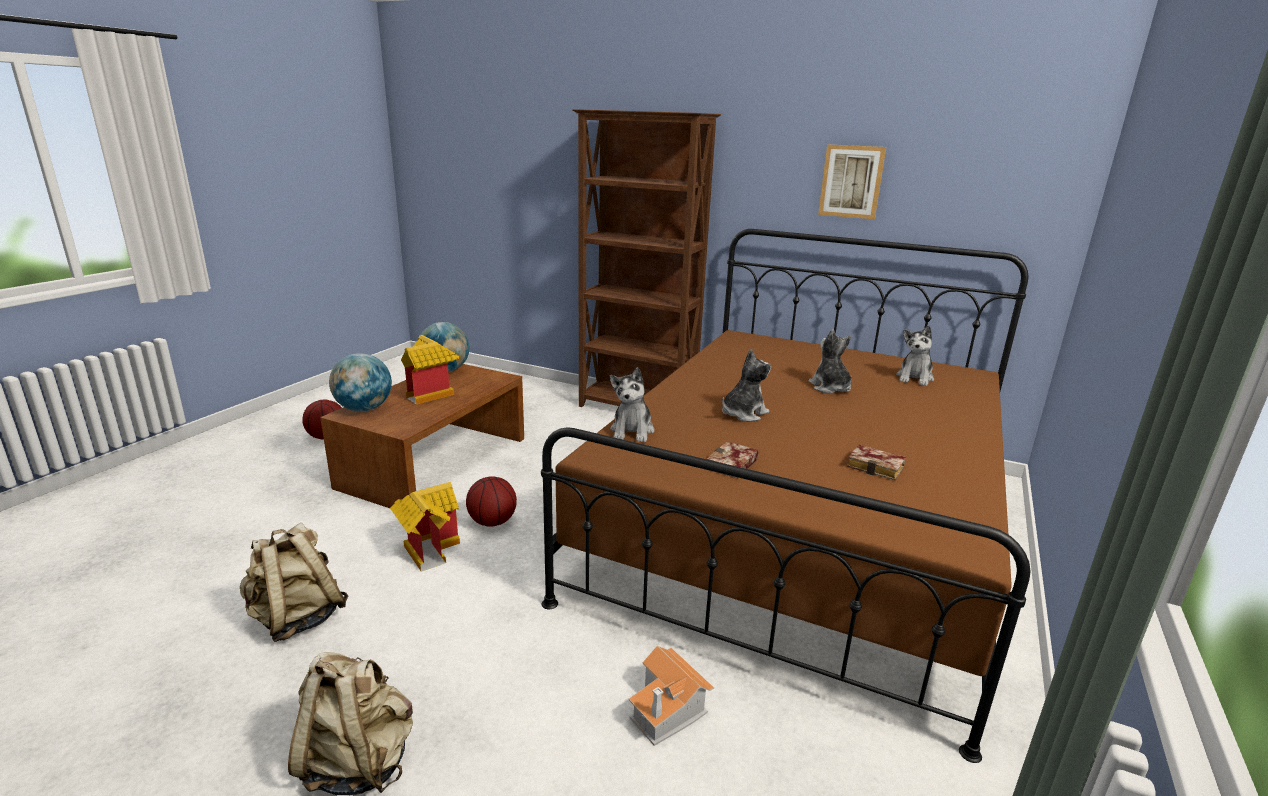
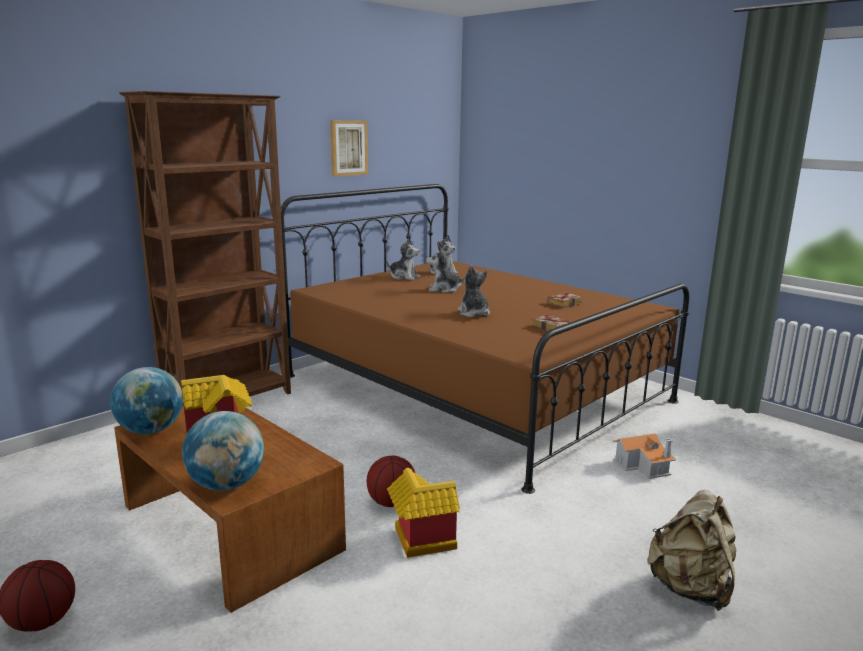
camera: 70 degrees left, 5 degrees down
beige backpack [240,523,348,642] -> none
plush toy [610,367,655,443] -> plush toy moved to [386,238,420,280]

